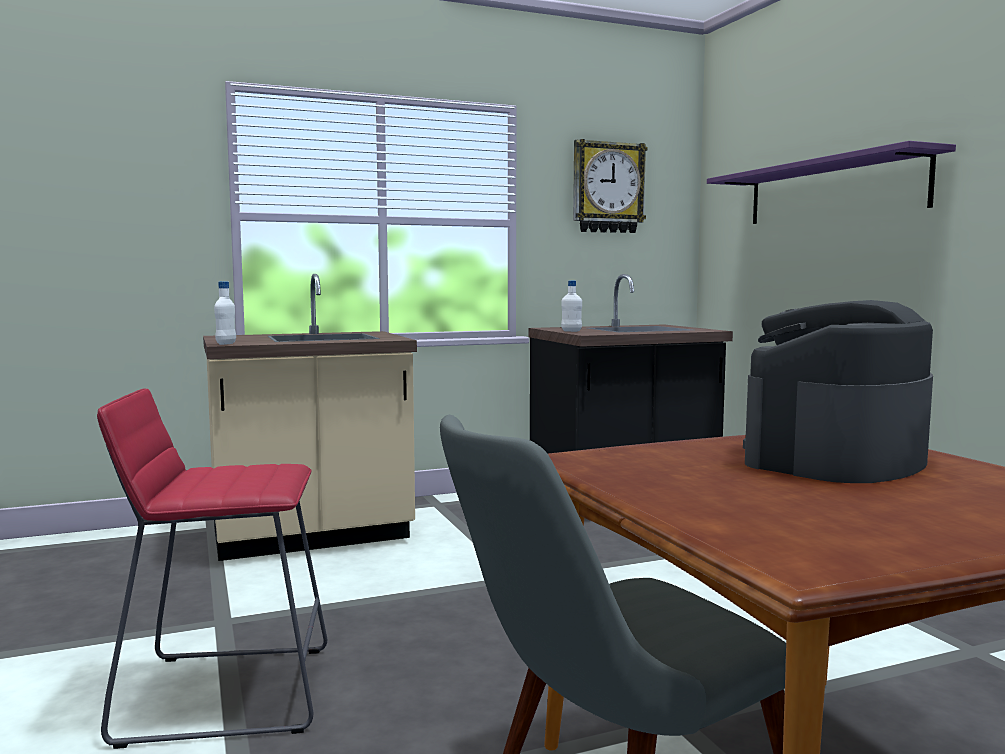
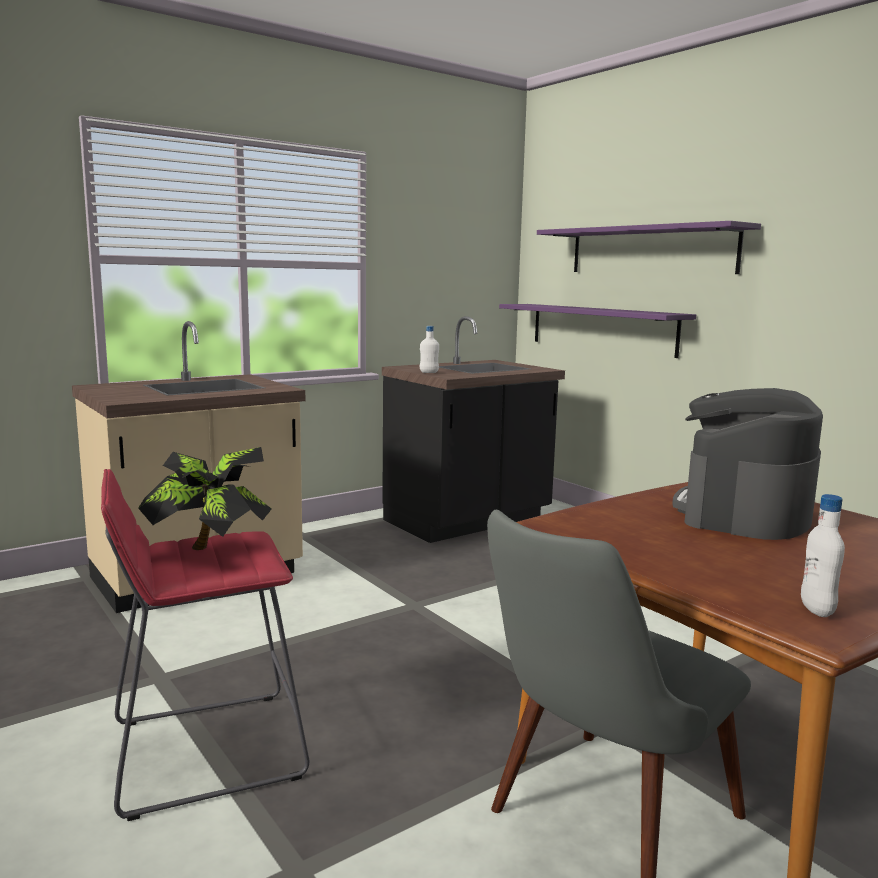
camera: 15 degrees left, 5 degrees up
white bottle [214,281,236,345] -> white bottle moved to [801,494,845,617]
wall clock [573,139,648,233] -> none
none -> potted plant [138,447,272,550]
none -> purple shelf [499,304,696,358]

